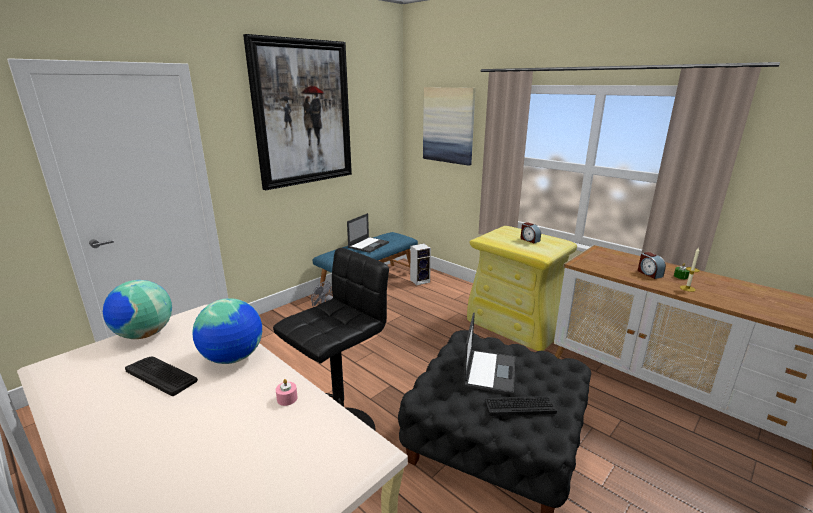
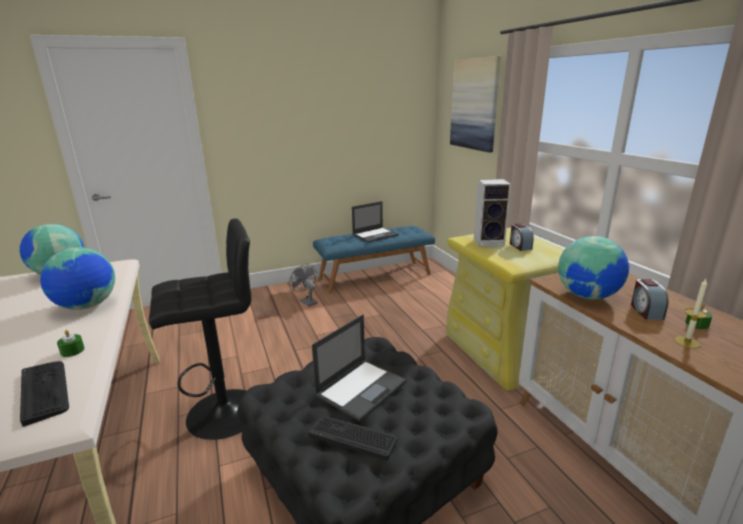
camera: 25 degrees right, 0 degrees up
keyboard [125,356,198,396] -> keyboard moved to [20,361,69,427]
picture [243,34,352,190] -> none
pink candle [276,379,298,406] -> green candle [57,330,85,357]
speaker [410,244,431,285] -> speaker moved to [474,179,511,247]
none -> globe [558,236,629,299]

